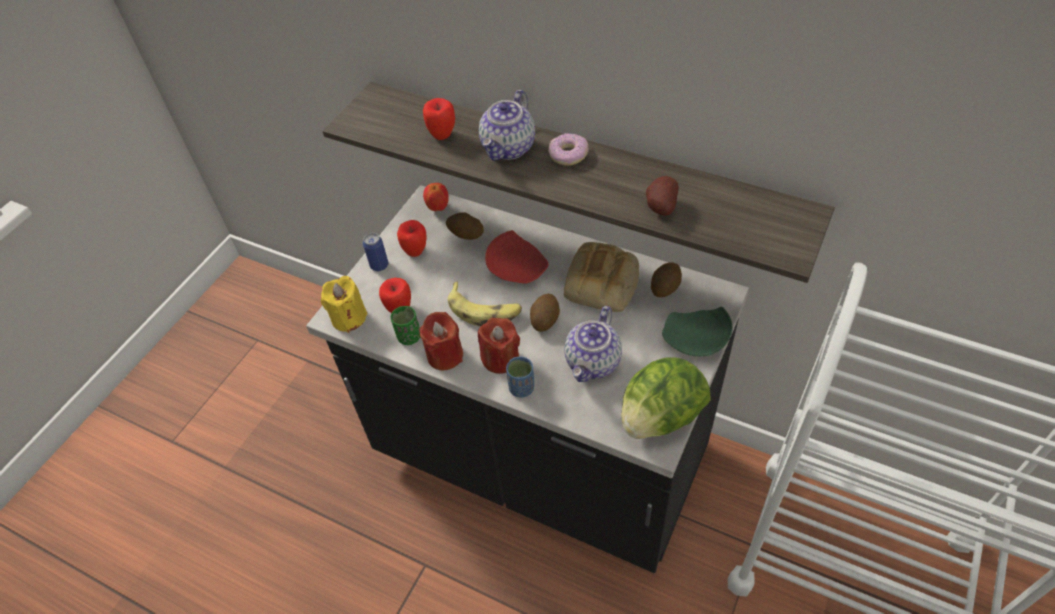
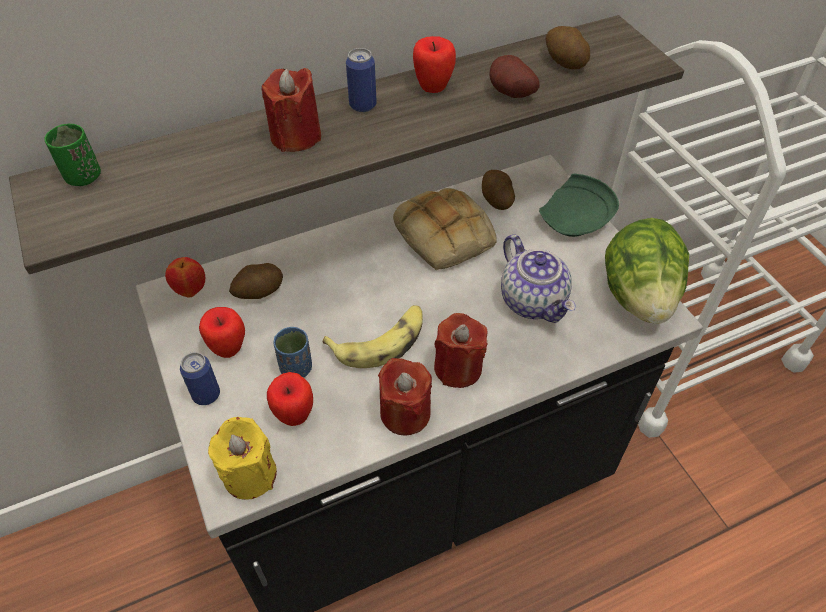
camera: 55 degrees left, 0 degrees up
green cup [391,306,420,345] -> green cup moved to [44,124,101,186]
apple [423,98,455,140] -> apple moved to [413,36,456,93]
teapot [479,90,535,161] -> red candle [261,68,321,152]
red plate [485,230,549,284] -> none
blue cup [506,357,534,398] -> blue cup moved to [274,327,312,378]
potato [530,294,560,332] -> potato moved to [545,26,590,70]
donut [548,133,589,166] -> can [346,48,377,112]

